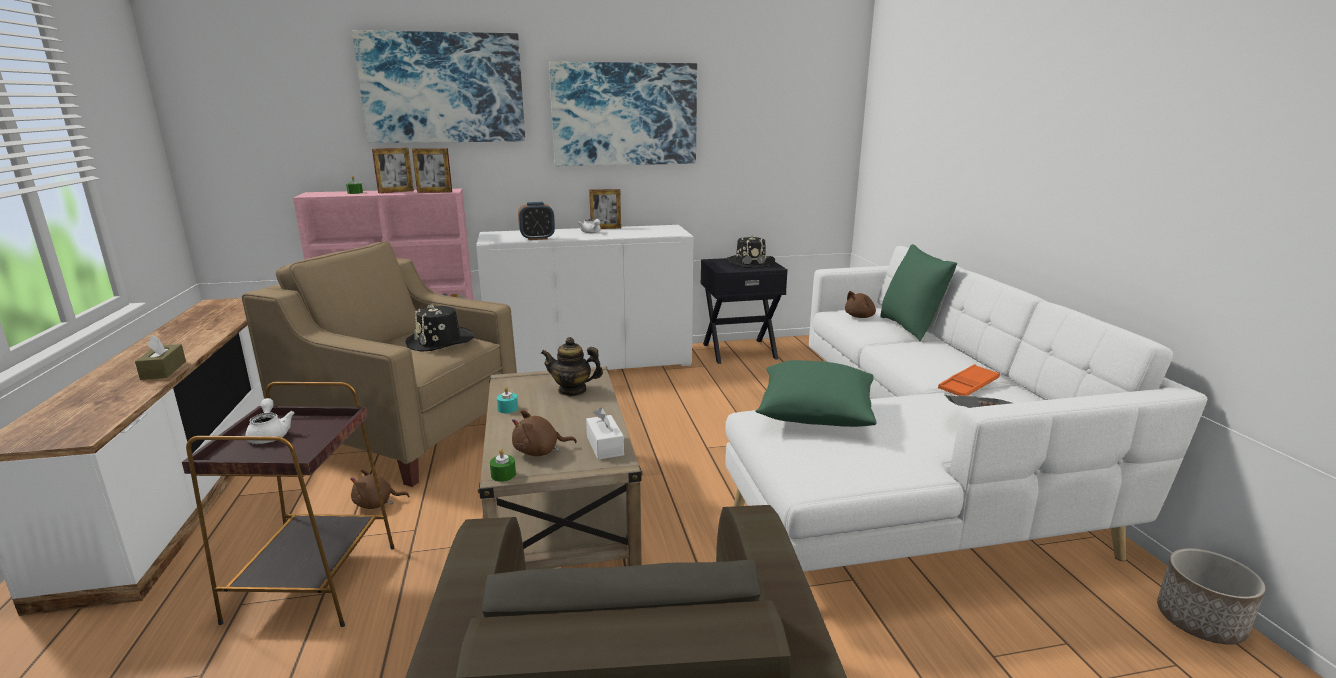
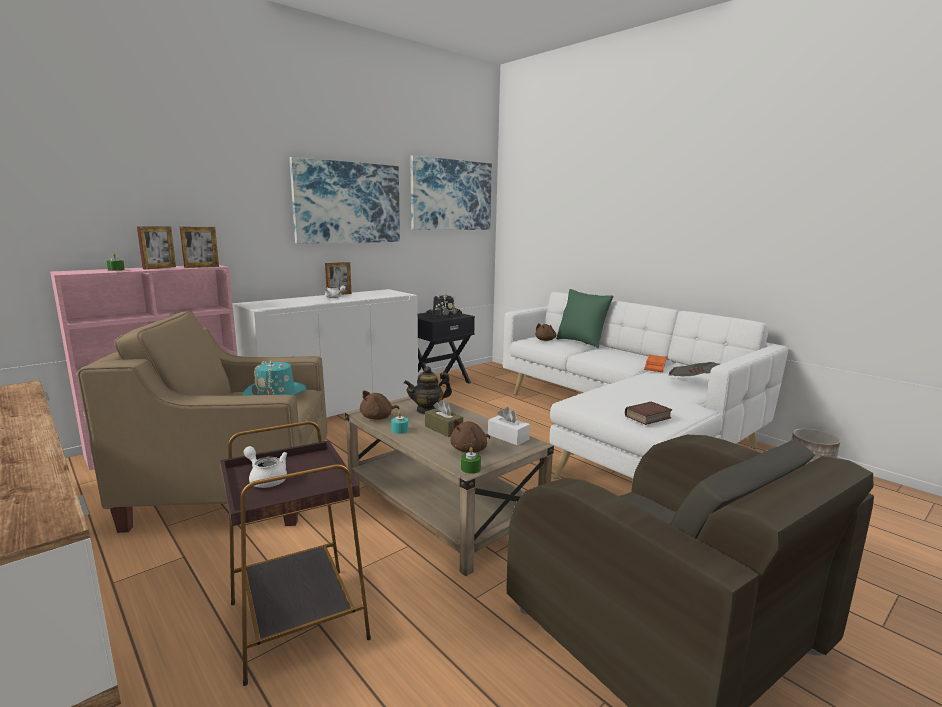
camera: 30 degrees left, 5 degrees down
brown tissue box [135,334,186,380] -> brown tissue box moved to [425,400,463,437]
brown plush toy [350,469,410,509] -> brown plush toy moved to [360,390,399,420]
picture [352,30,525,143] -> picture moved to [410,155,492,230]
black hat [405,304,474,352] -> turquoise hat [243,360,306,396]
alarm clock [518,202,555,240] -> none
green pillow [755,360,877,427] -> none
none -> book [625,401,672,425]

